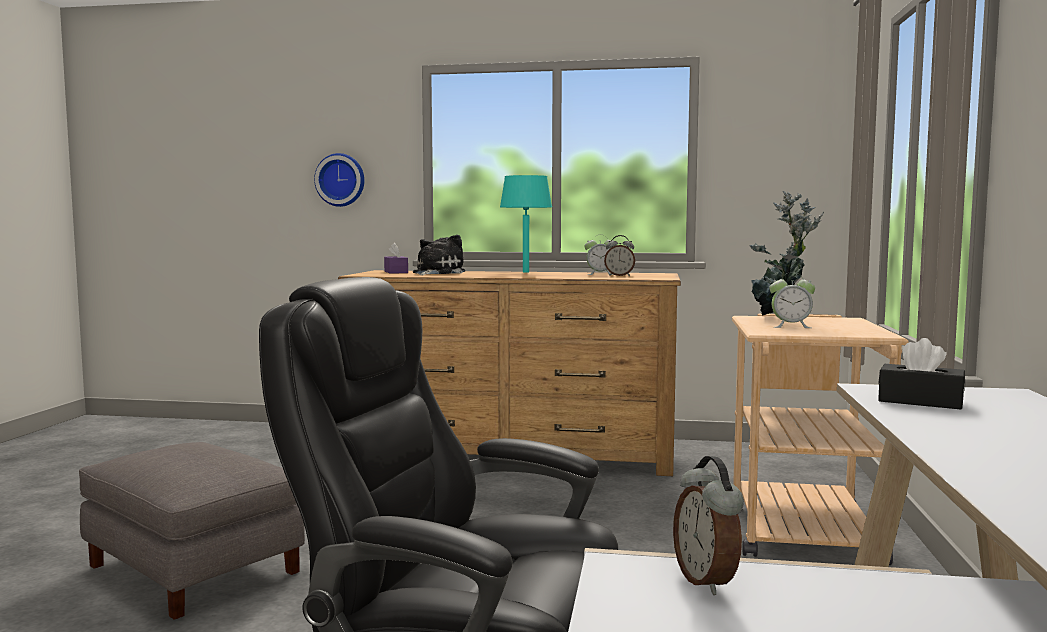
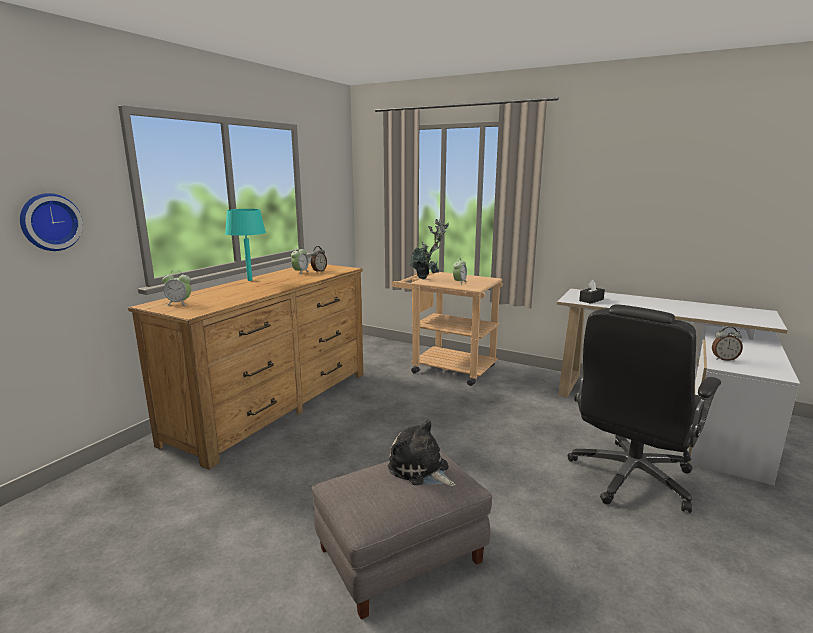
camera: 70 degrees left, 10 degrees up
purple tissue box [384,243,408,274] -> alarm clock [162,270,191,306]
plush toy [413,235,465,275] -> plush toy moved to [387,420,455,486]

